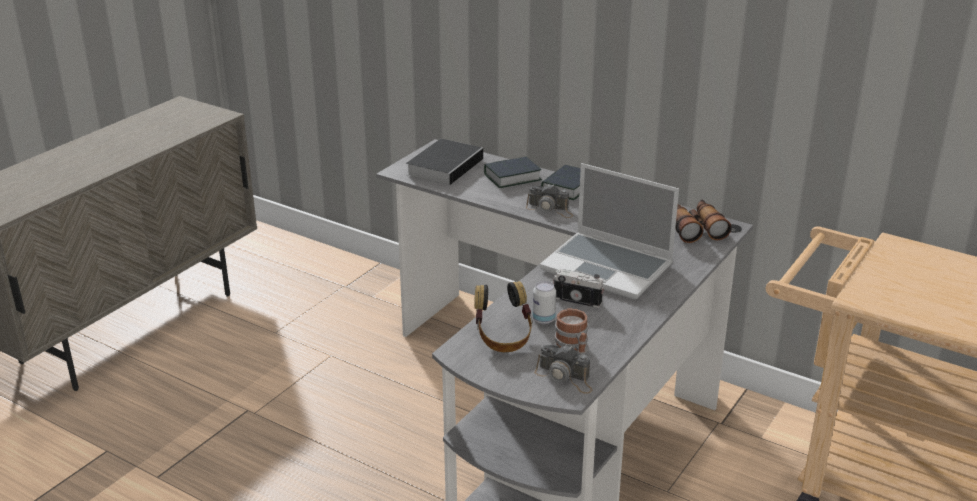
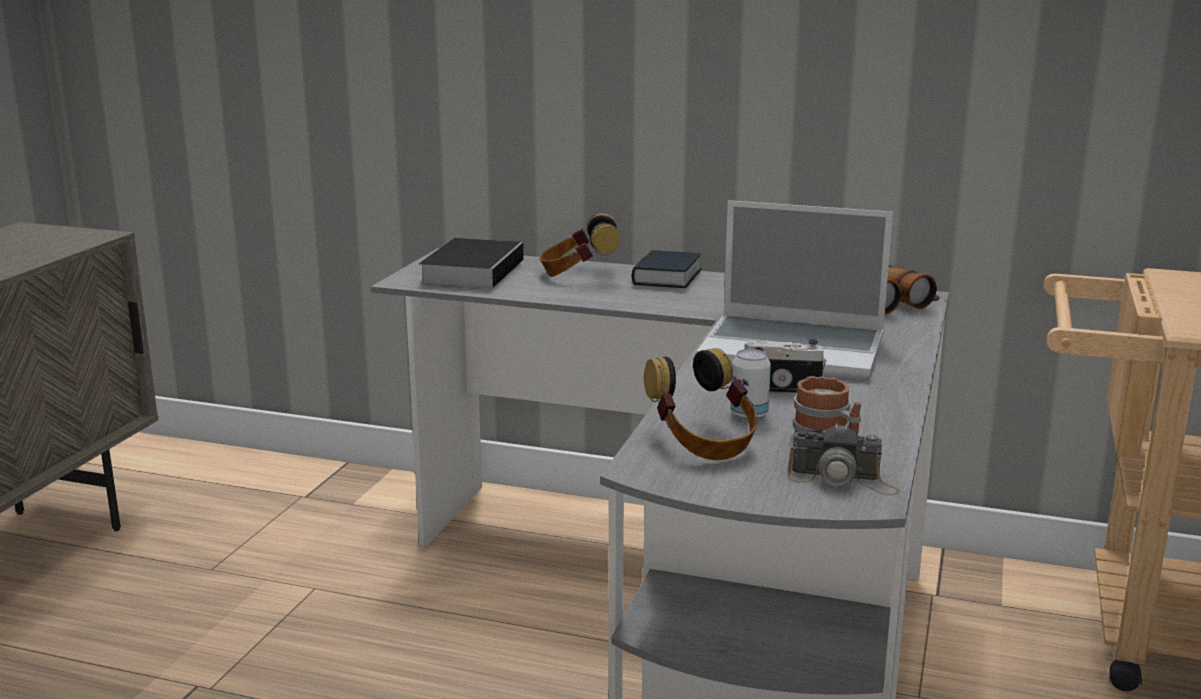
camera: 15 degrees left, 10 degrees down
book [484,157,542,188] -> headphones [539,213,621,277]
camera [526,184,573,218] -> none

